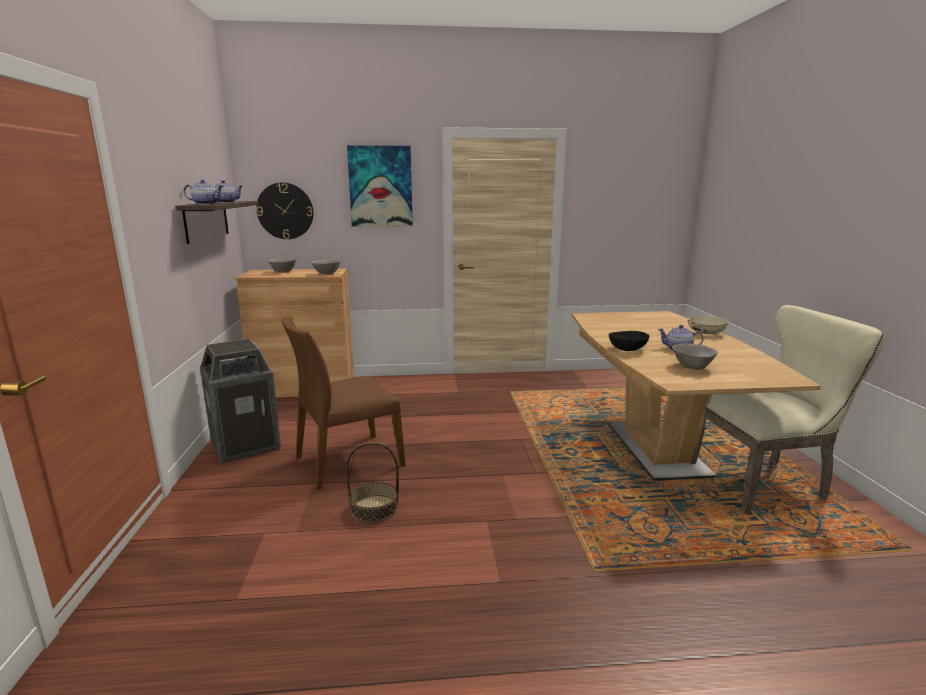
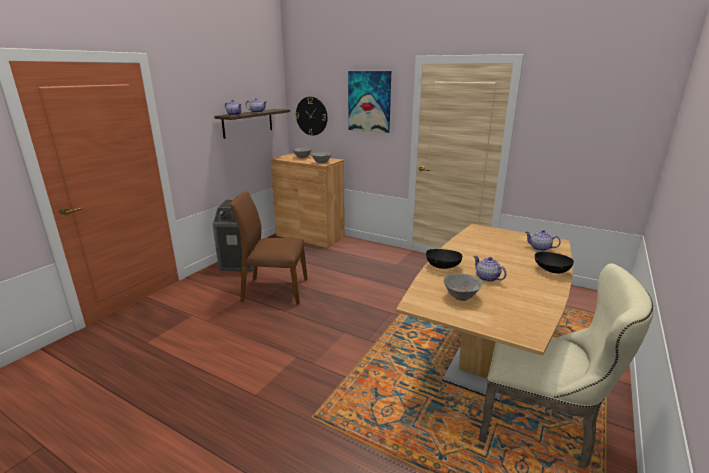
camera: 35 degrees right, 5 degrees up
basket [346,442,399,523] -> none
beige bowl [687,317,729,334] -> black bowl [535,252,574,273]
none -> teapot [525,230,561,251]

